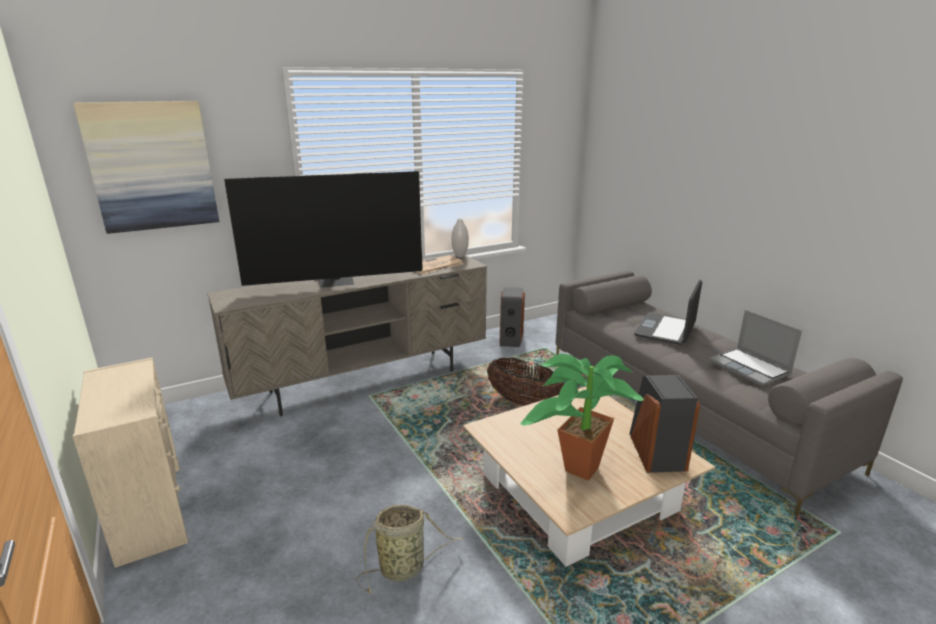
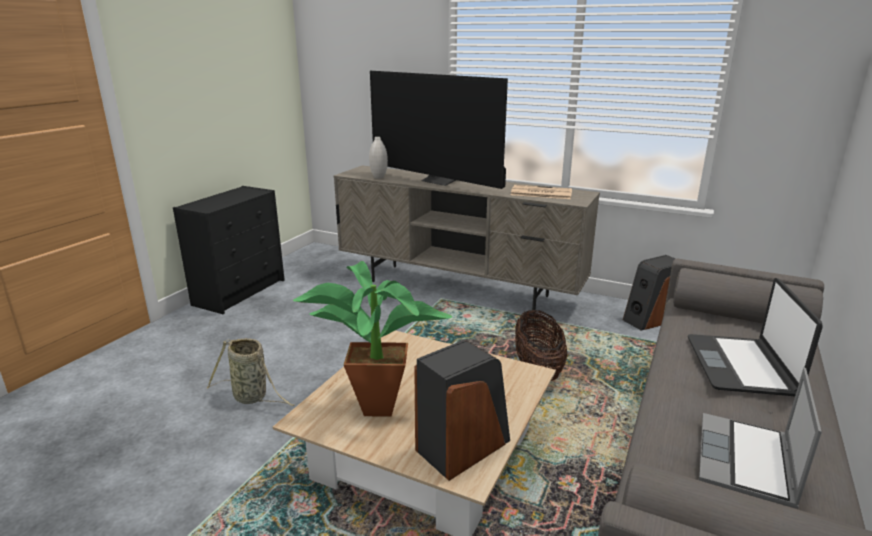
camera: 55 degrees right, 0 degrees up
beige dresser [72,358,188,568] -> black dresser [173,186,285,314]
picture [74,101,219,234] -> none
white vase [452,219,469,257] -> white vase moved to [369,137,388,179]
laptop [634,280,702,345] -> laptop turned 75 degrees counterclockwise [688,278,823,396]

